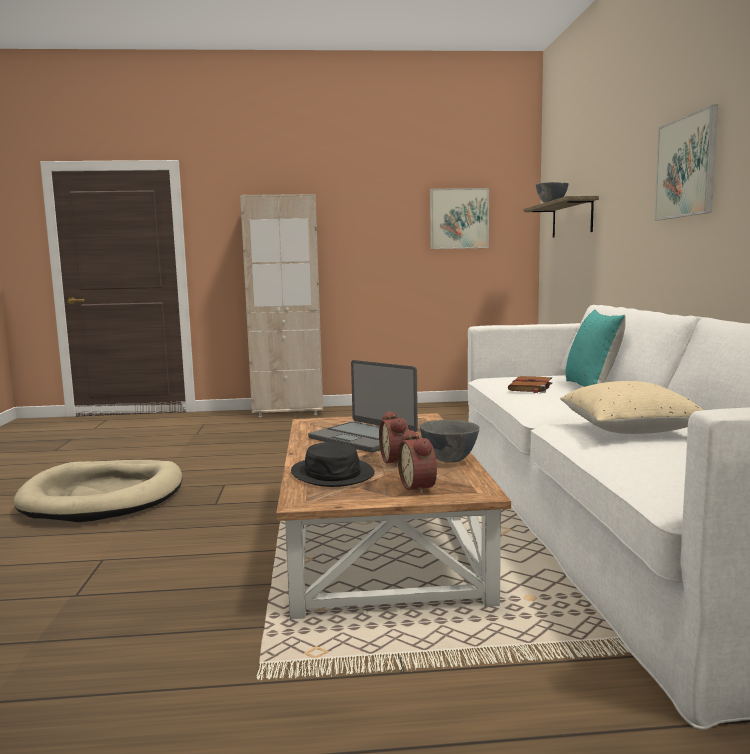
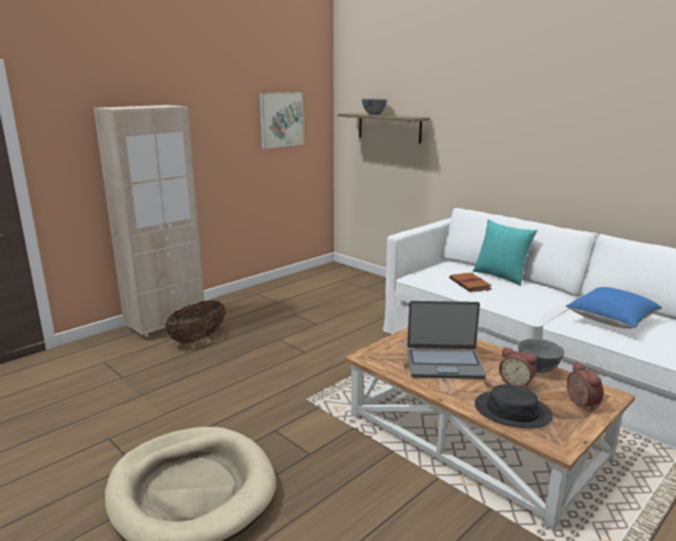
camera: 40 degrees left, 10 degrees up
alarm clock [398,430,437,495] -> alarm clock turned 135 degrees counterclockwise [567,361,603,411]
beige pillow [560,381,703,434] -> blue pillow [566,287,662,329]
picture [654,105,718,221] -> none
none -> basket [165,300,225,344]

